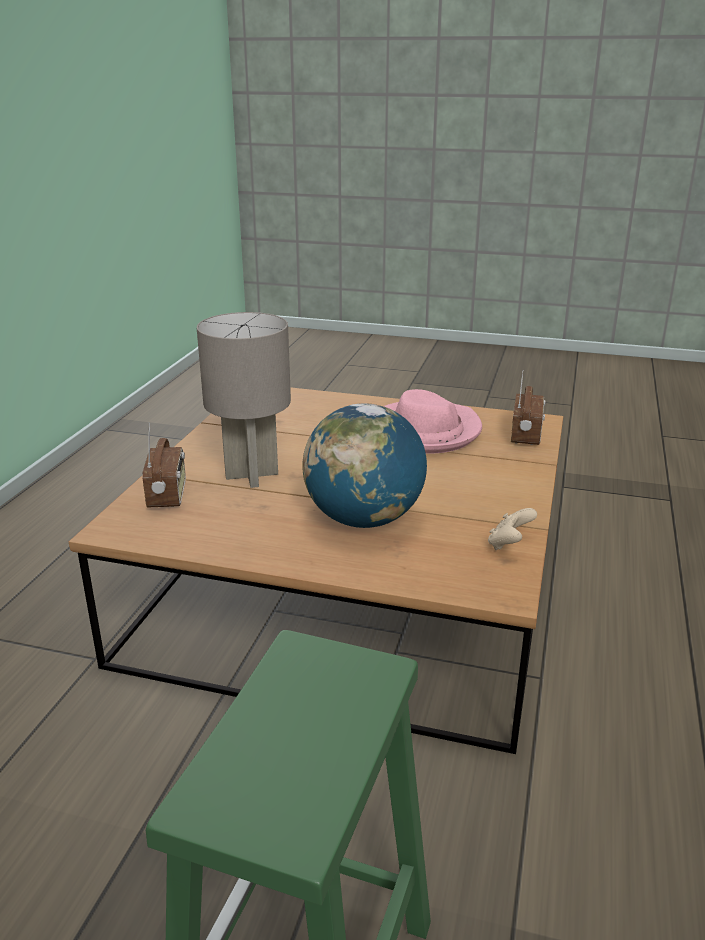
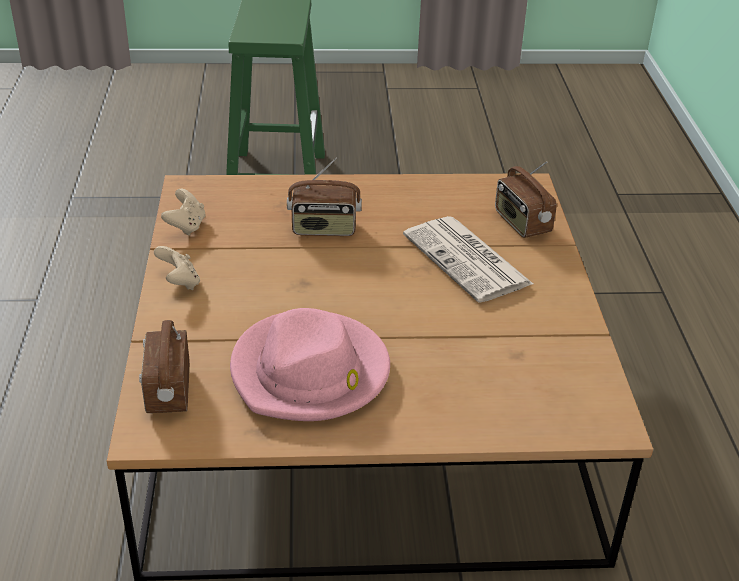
camera: 160 degrees right, 10 degrees up
grey table lamp [197,312,291,488] -> newspaper [403,216,533,303]
globe [302,403,427,528] -> radio [287,158,362,236]
none -> beige game controller [154,246,200,290]

